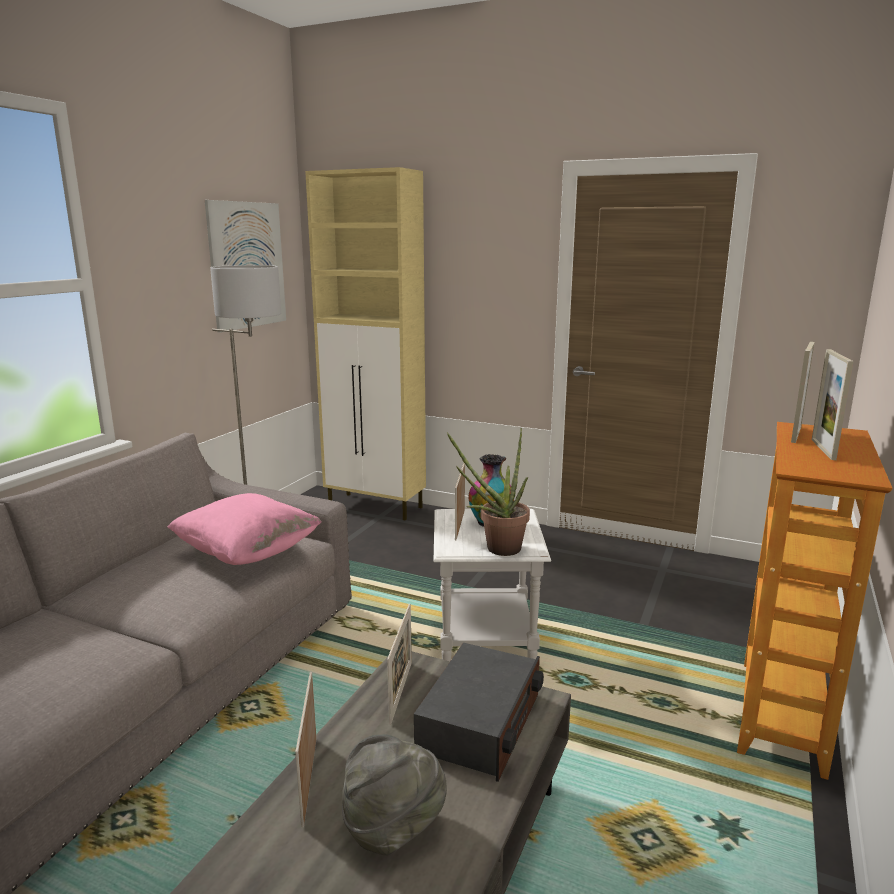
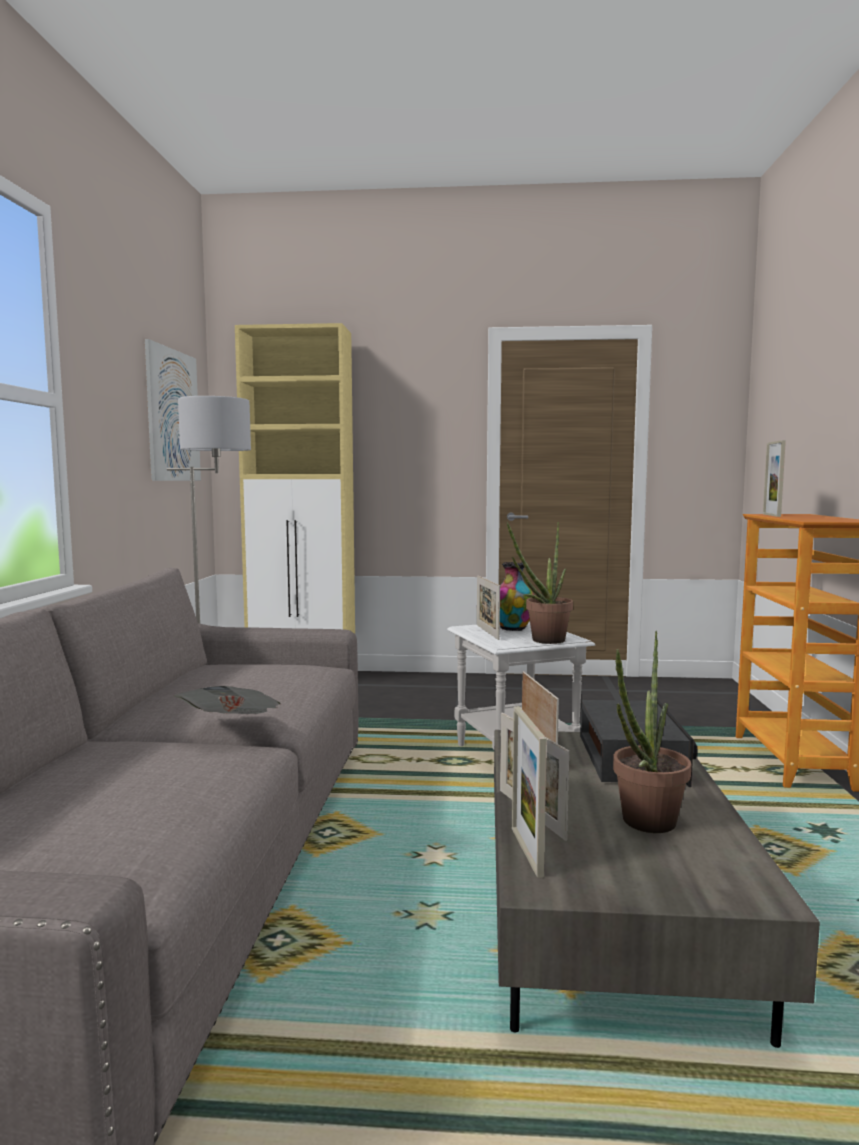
camera: 20 degrees left, 10 degrees down
pink pillow [167,493,322,565] -> none
grey hat [342,734,447,856] -> potted plant [613,631,691,833]
picture frame [812,349,854,460] -> picture frame moved to [512,706,547,878]
none -> newspaper [173,686,280,714]

